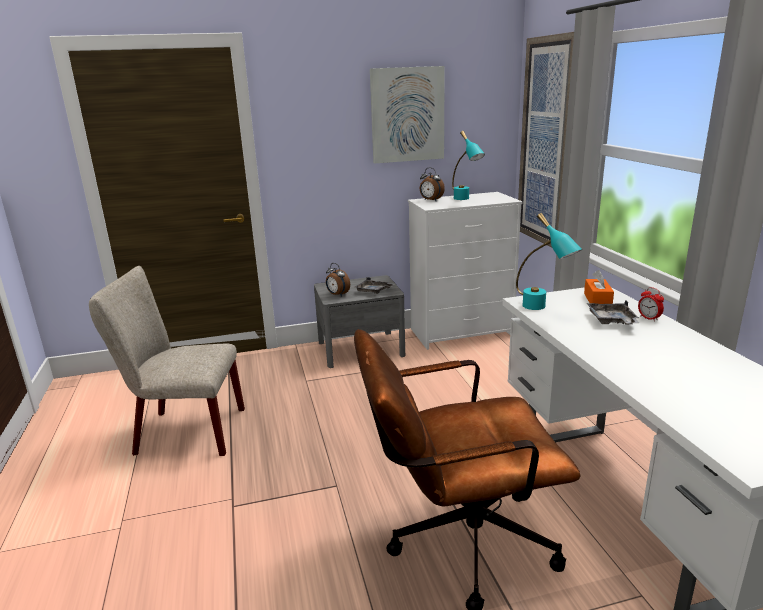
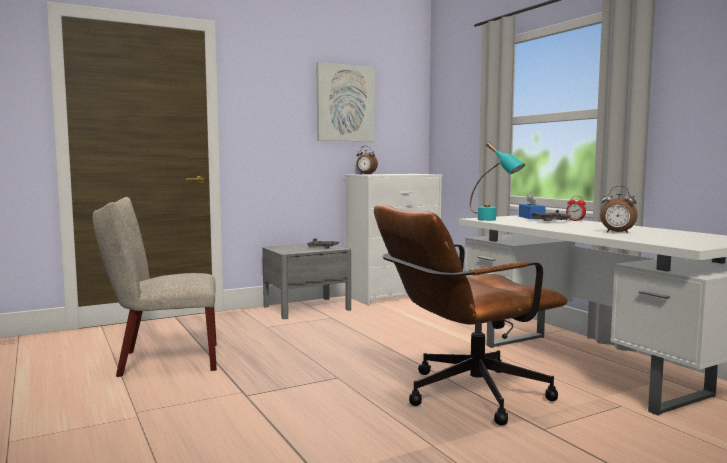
camera: 15 degrees left, 15 degrees down
alarm clock [326,263,350,297] -> alarm clock moved to [600,186,638,233]
turquoise table lamp [452,131,485,200] -> none
picture [518,32,574,248] -> none
orange tissue box [584,270,614,304] -> blue tissue box [519,193,546,219]

